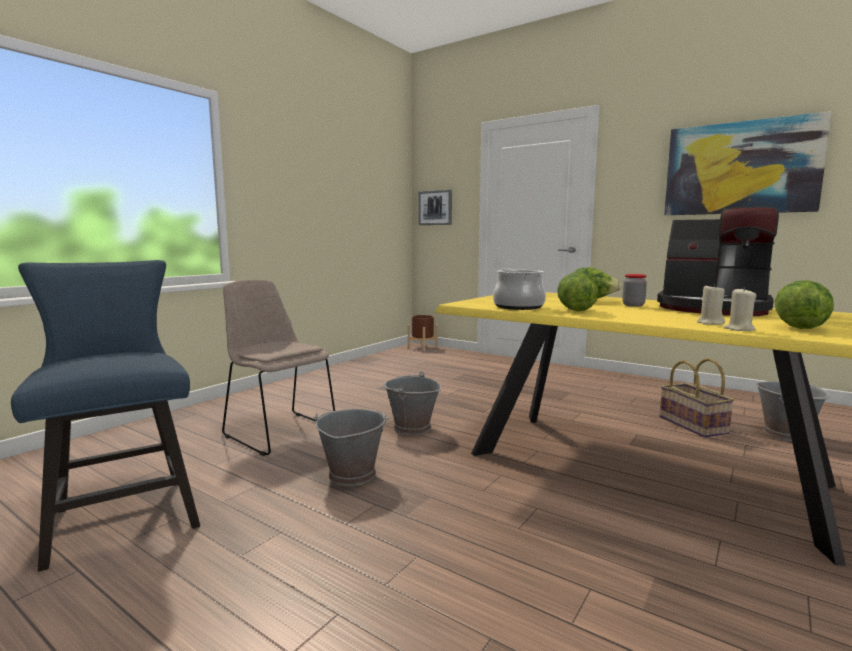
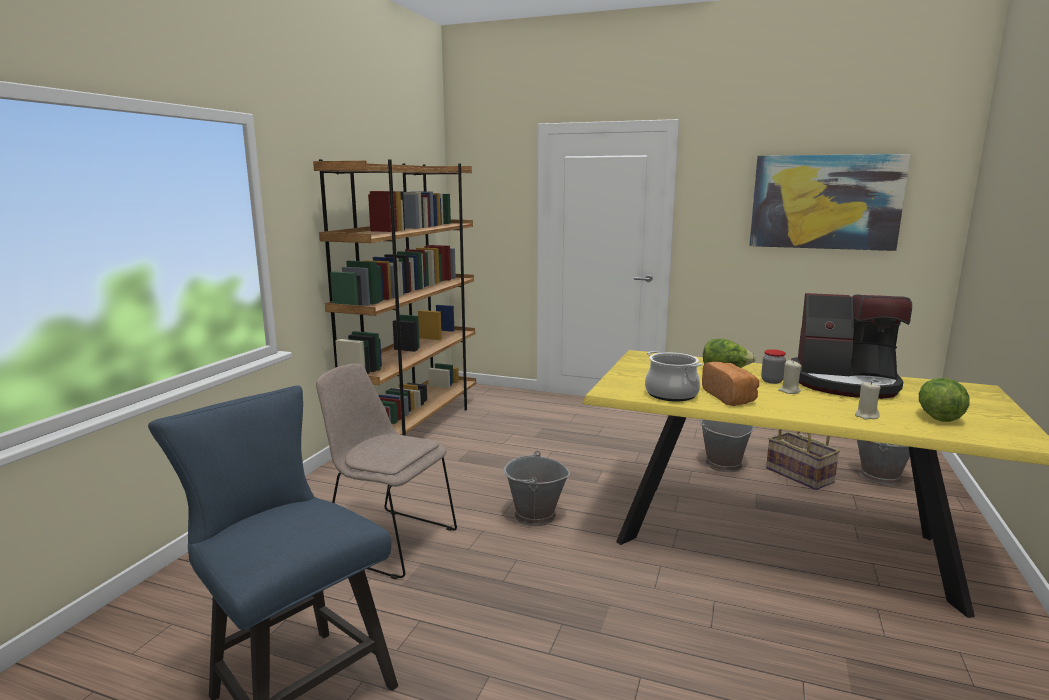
camera: 15 degrees left, 5 degrees up
grey bucket [313,409,389,486] -> grey bucket moved to [699,419,754,472]
brown planter [408,315,438,351] -> none
picture [418,189,452,225] -> none
lettuce [557,272,598,311] -> bread [702,362,759,406]
beige candle [723,287,757,331] -> beige candle moved to [778,360,802,394]
none -> brown bookcase [313,159,476,436]

